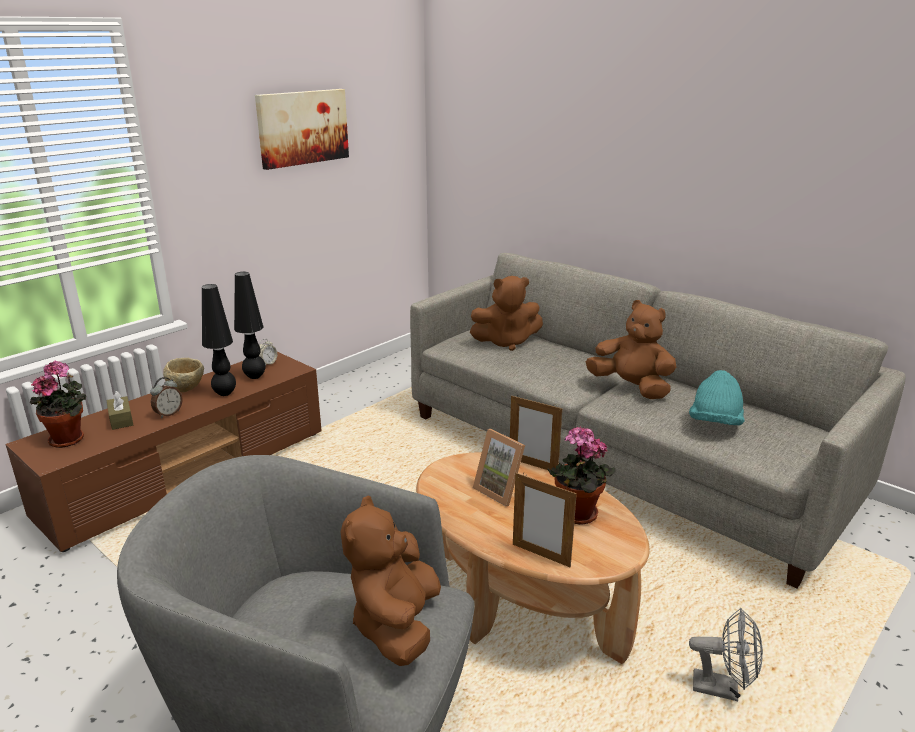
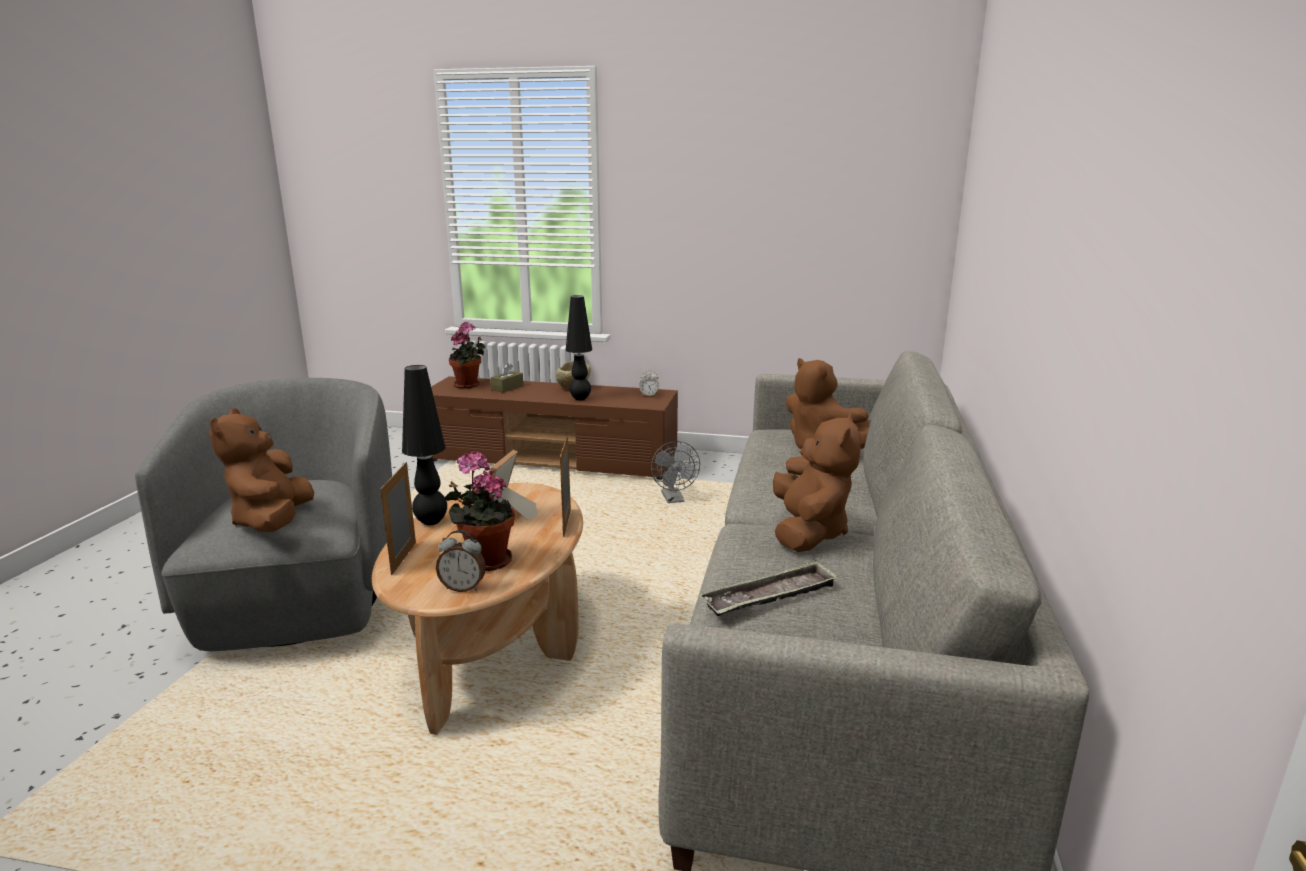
camera: 60 degrees right, 5 degrees down
alarm clock [150,377,183,418] -> alarm clock moved to [436,530,486,592]
black table lamp [234,272,266,379] -> black table lamp moved to [402,365,447,525]
picture [255,89,349,170] -> none
brown plush toy [340,495,441,666] -> brown plush toy turned 75 degrees counterclockwise [209,408,314,532]
turquoise hat [689,370,745,425] -> tray [699,560,838,616]
grey fan [689,608,763,701] -> grey fan moved to [651,441,700,503]

